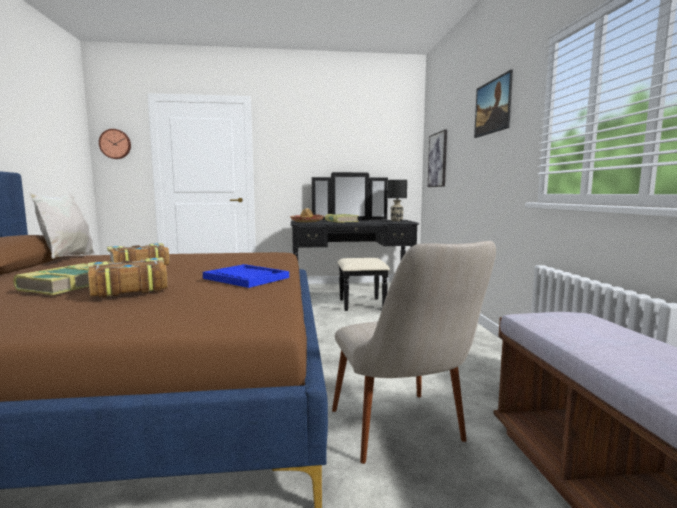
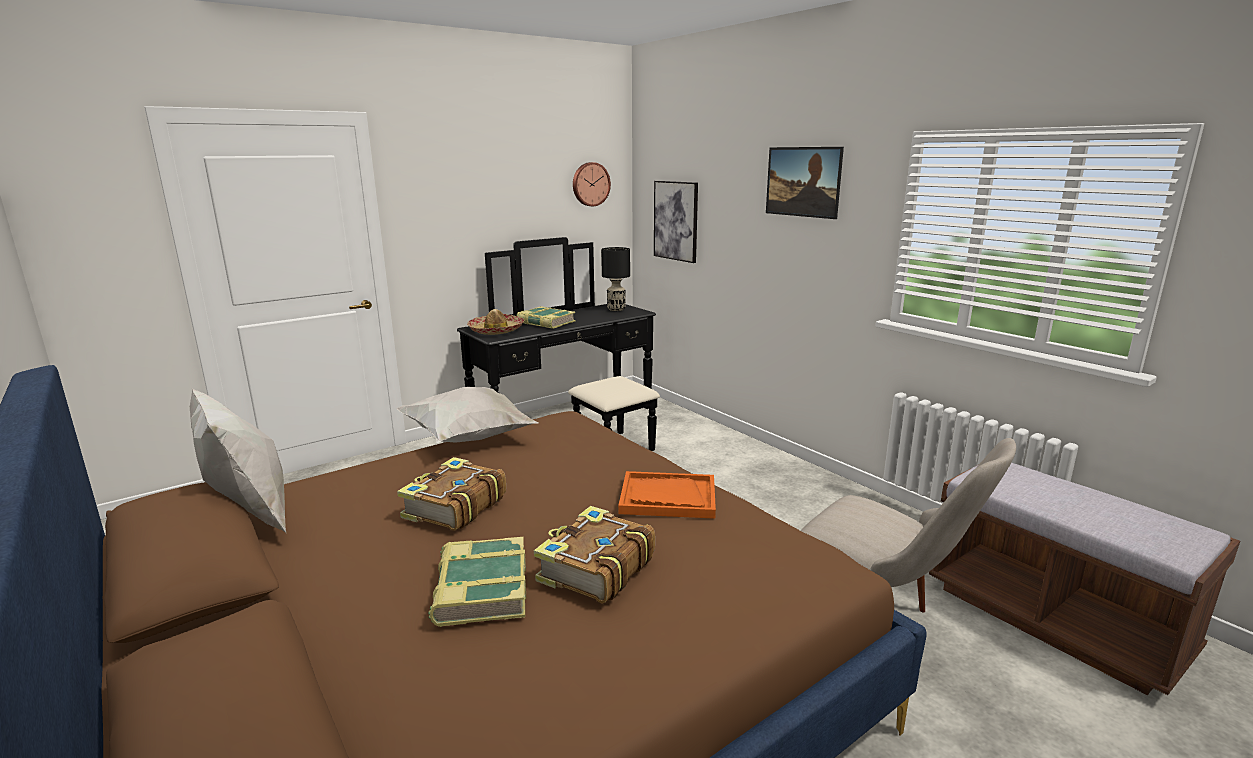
camera: 30 degrees left, 10 degrees up
wall clock [99,129,131,159] -> wall clock moved to [573,162,611,206]
blue tray [203,264,289,288] -> orange tray [618,471,716,519]
none -> white pillow [396,387,538,443]

